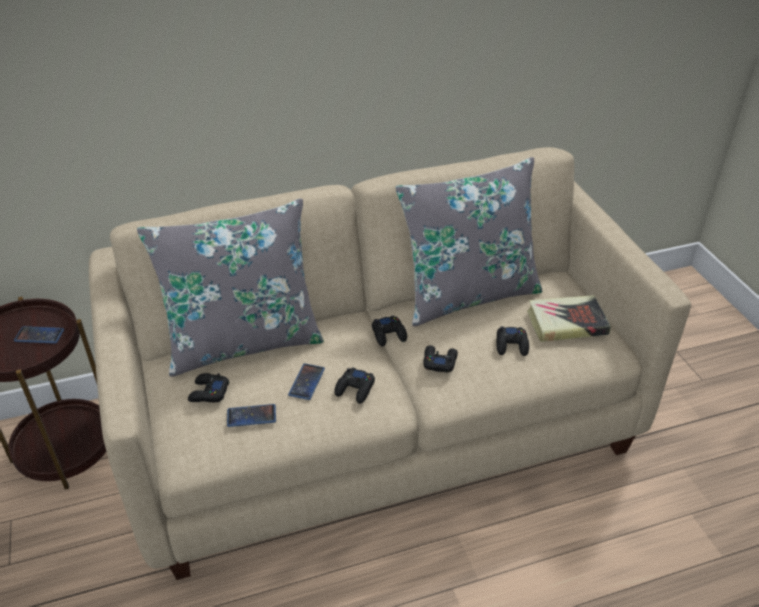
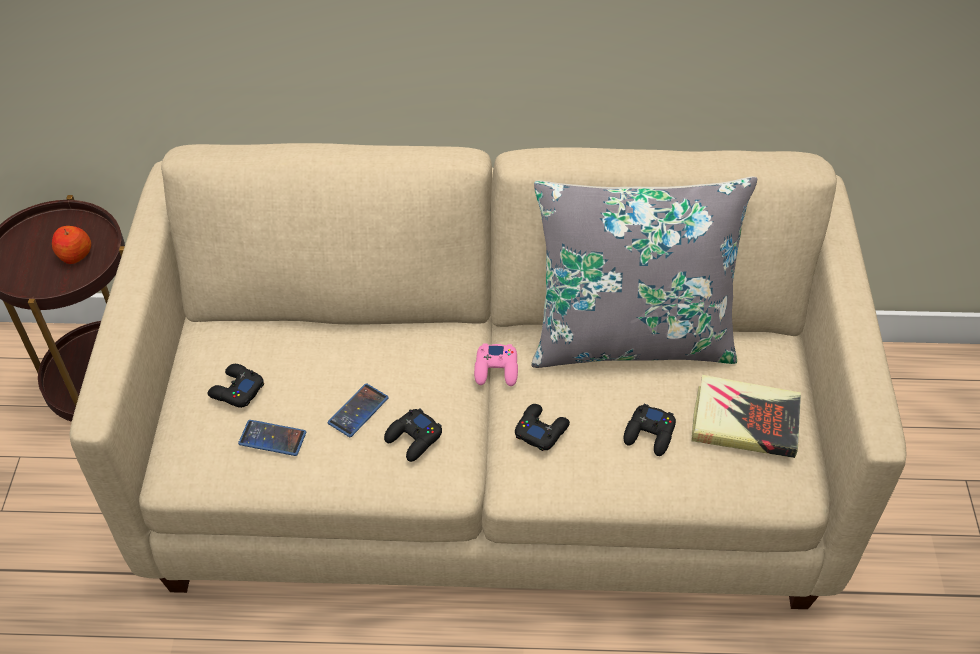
camera: 20 degrees right, 10 degrees up
phone [14,326,64,344] -> apple [52,226,91,264]
grey pillow [137,198,324,377] -> none
black game controller [372,316,407,346] -> pink game controller [474,343,518,386]

